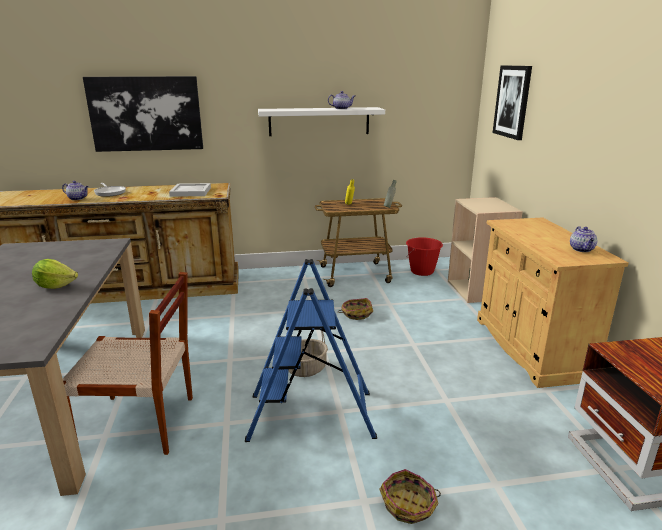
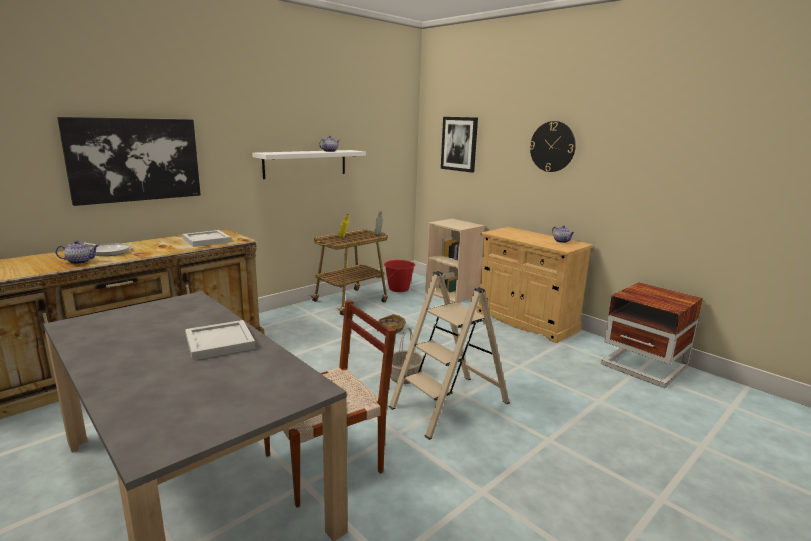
camera: 35 degrees left, 5 degrees down
lettuce [32,259,78,289] -> white tray [185,320,255,361]
blue step ladder [245,259,377,442] -> beige step ladder [389,271,510,440]
basket [379,469,441,524] -> none
none -> wall clock [530,121,576,172]

